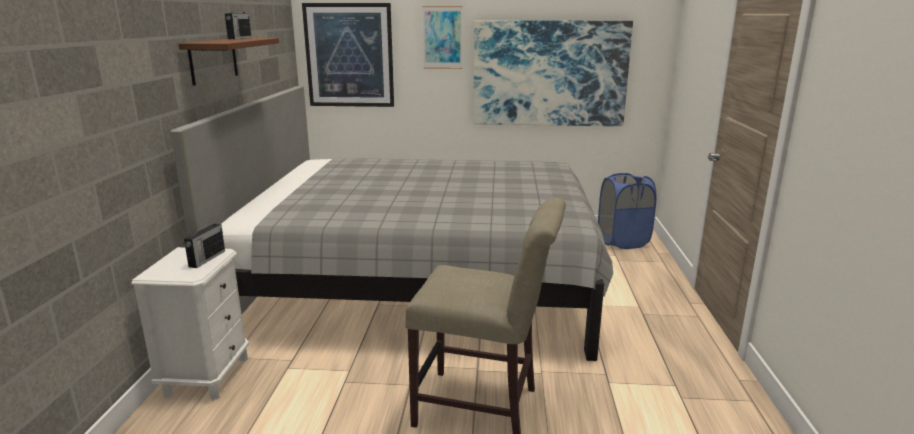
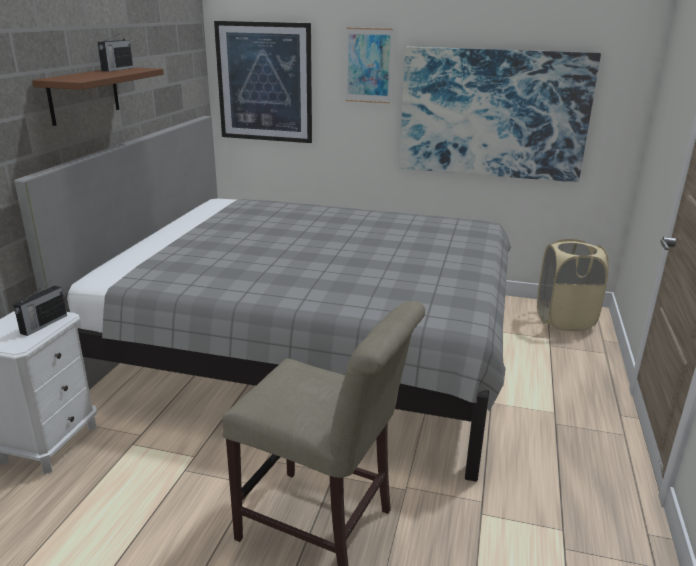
camera: 10 degrees right, 5 degrees up
blue laundry basket [598,173,657,249] -> beige laundry basket [537,239,609,331]

